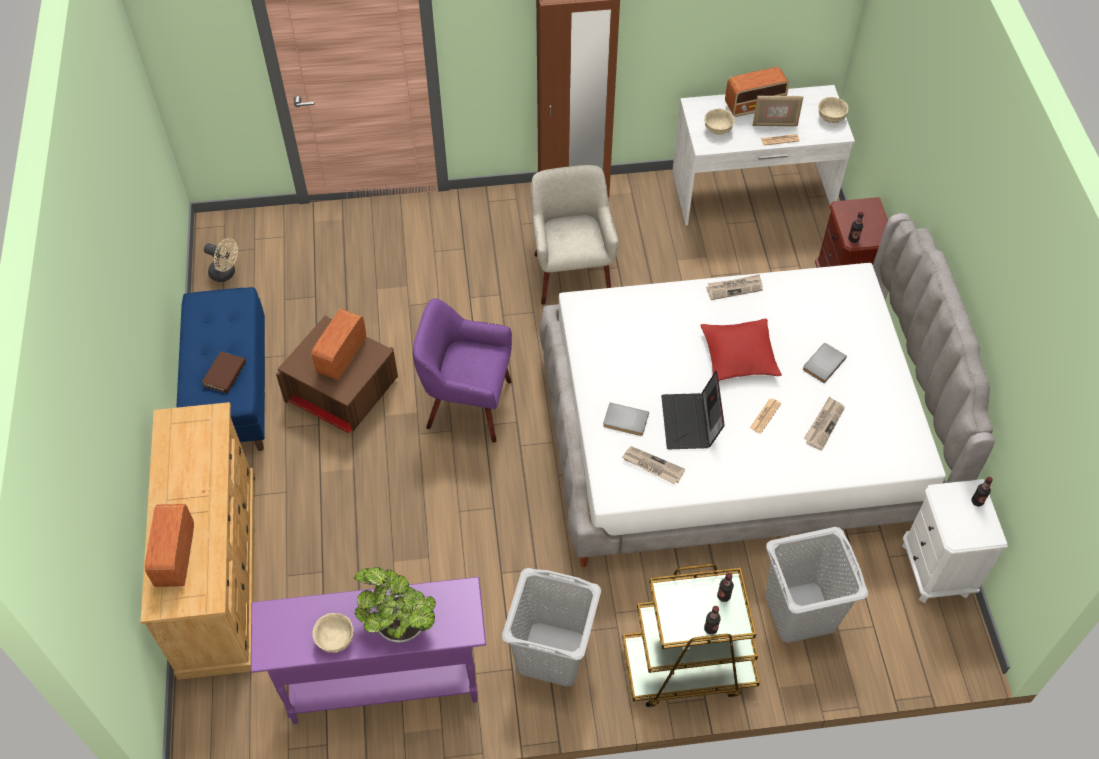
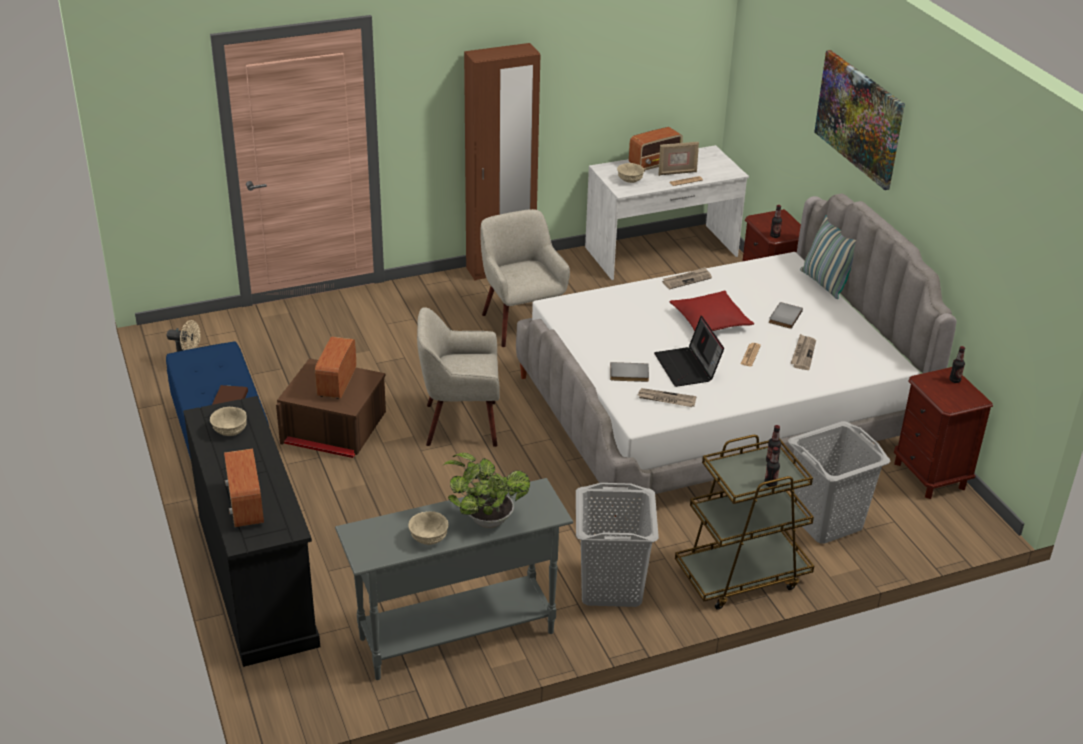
camera: 15 degrees left, 20 degrees down
beige dresser [141,402,255,680] -> black dresser [183,396,320,667]
purple console table [251,577,486,724] -> grey console table [335,478,573,680]
purple armchair [413,298,512,443] -> beige armchair [417,307,500,447]
beige bowl [818,97,848,123] -> beige bowl moved to [210,407,247,436]
white nightstand [902,479,1007,603] -> brown nightstand [894,367,993,499]
none -> pillow [800,215,856,299]
none -> picture [814,50,905,190]

